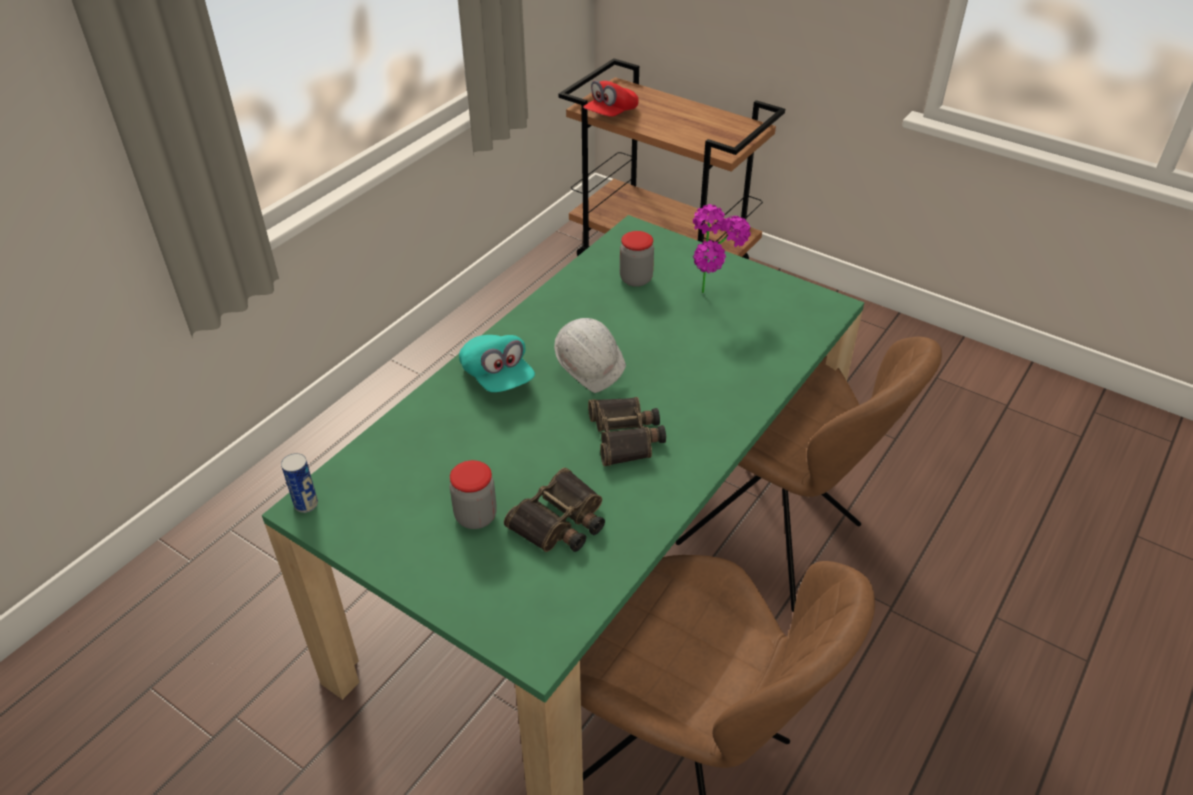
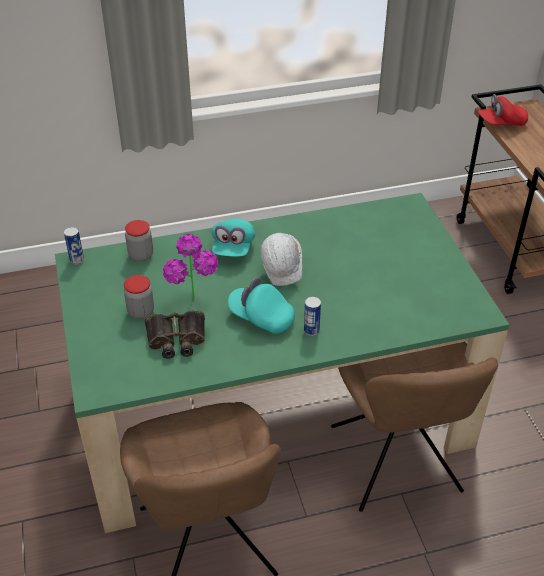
camera: 40 degrees right, 0 degrees up
binoculars [588,397,666,466] -> turquoise cap [228,277,295,334]
jar [620,231,654,287] -> jar moved to [125,220,153,262]
potted plant [693,204,751,293] -> potted plant moved to [163,233,218,298]
none -> can [304,297,321,336]

